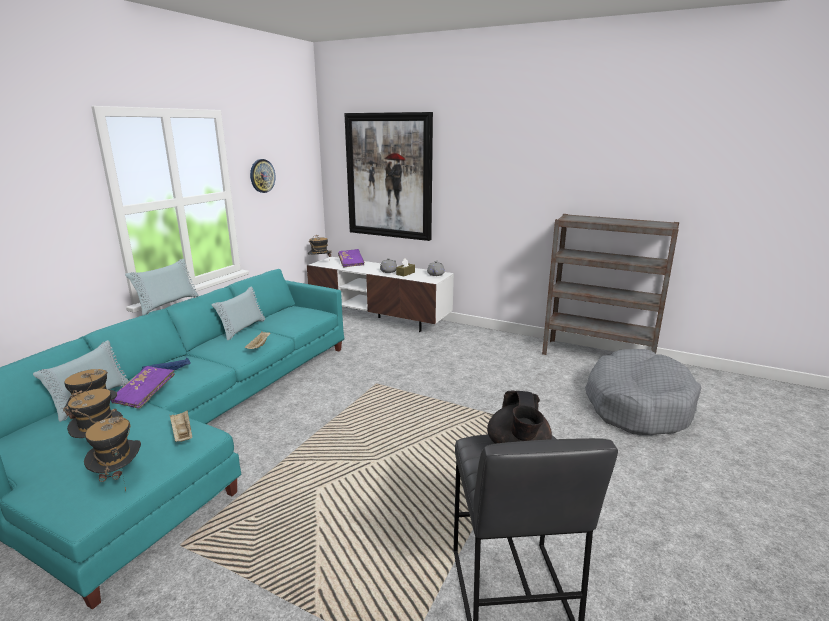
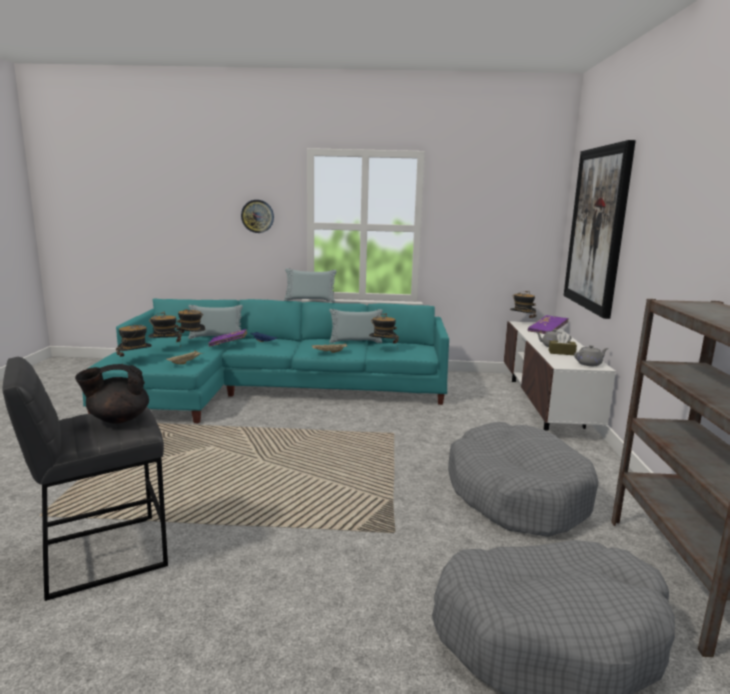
camera: 65 degrees right, 5 degrees down
wall clock [250,159,275,193] -> wall clock moved to [241,200,274,233]
none -> hat [369,313,399,350]
none -> grey dog bed [448,422,598,537]

